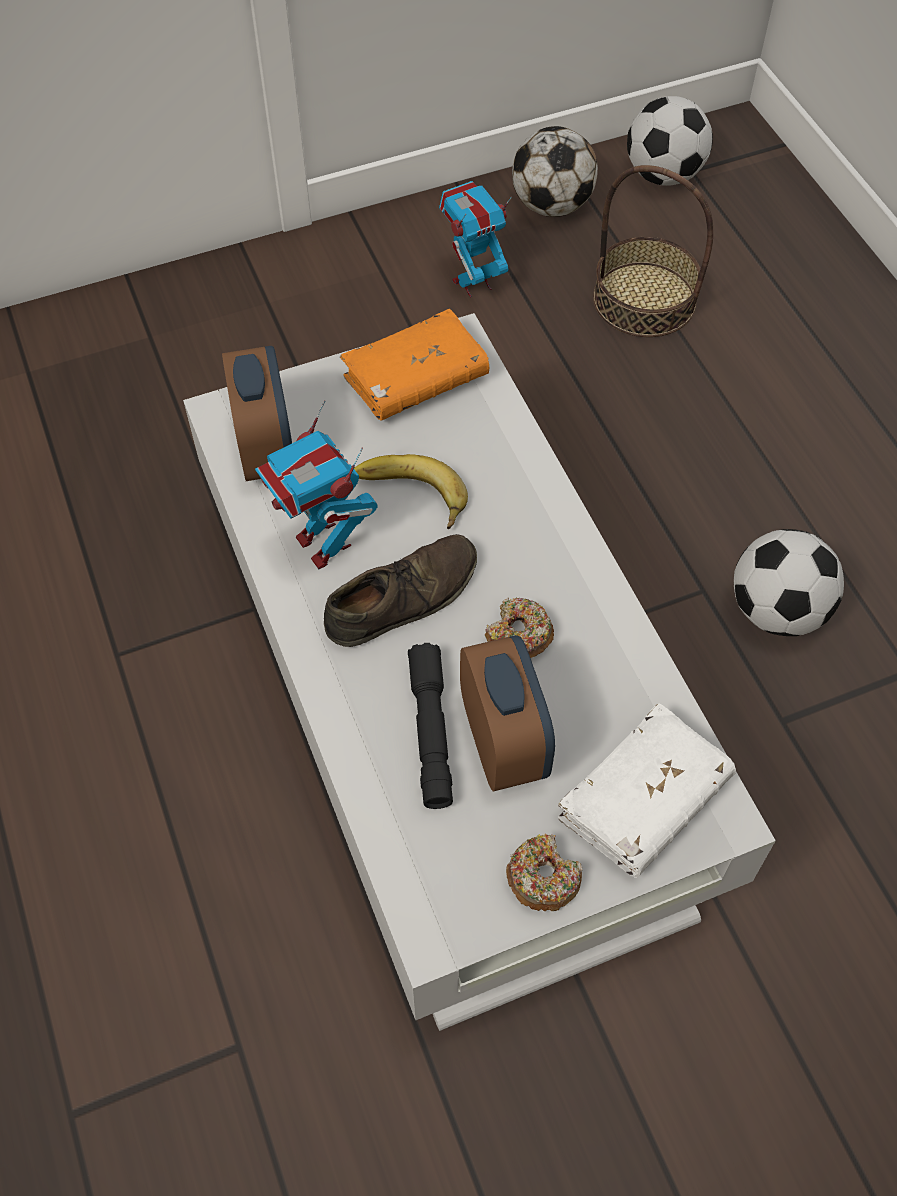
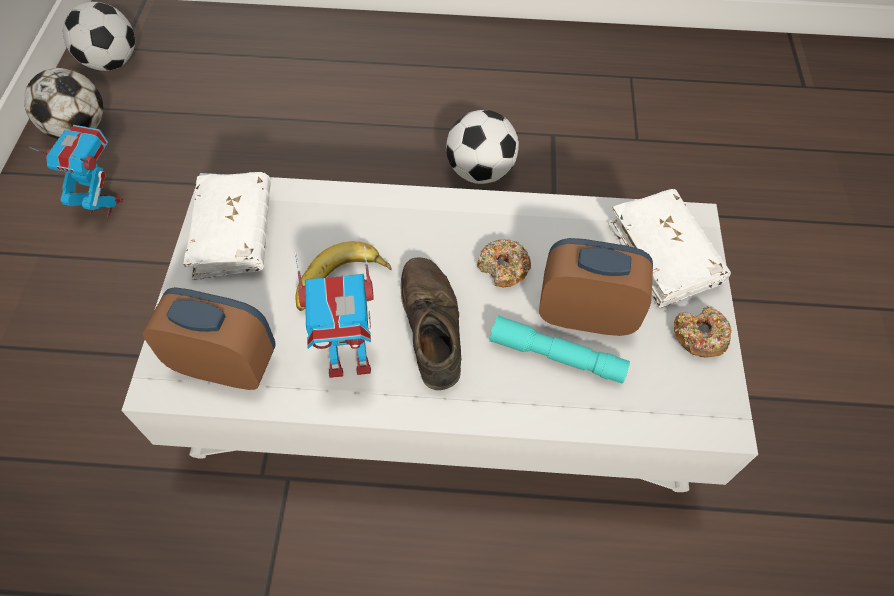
camera: 65 degrees left, 0 degrees up
orange book [340,309,489,421] -> white book [183,172,271,280]
black flashlight [408,643,453,809] -> turquoise flashlight [489,315,630,383]
toy robot [439,181,512,298] -> toy robot turned 105 degrees clockwise [29,125,123,217]
basket [593,165,713,337] -> none

